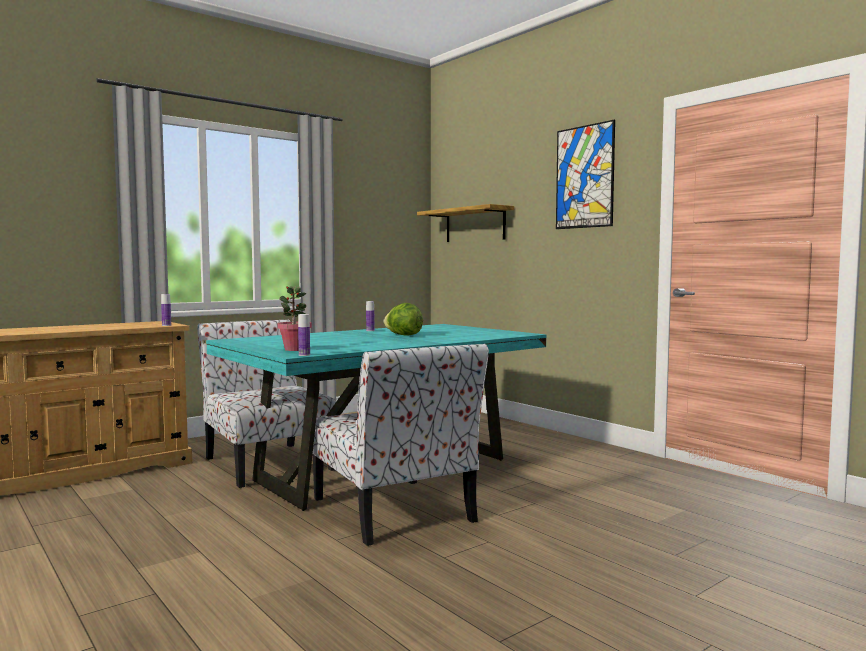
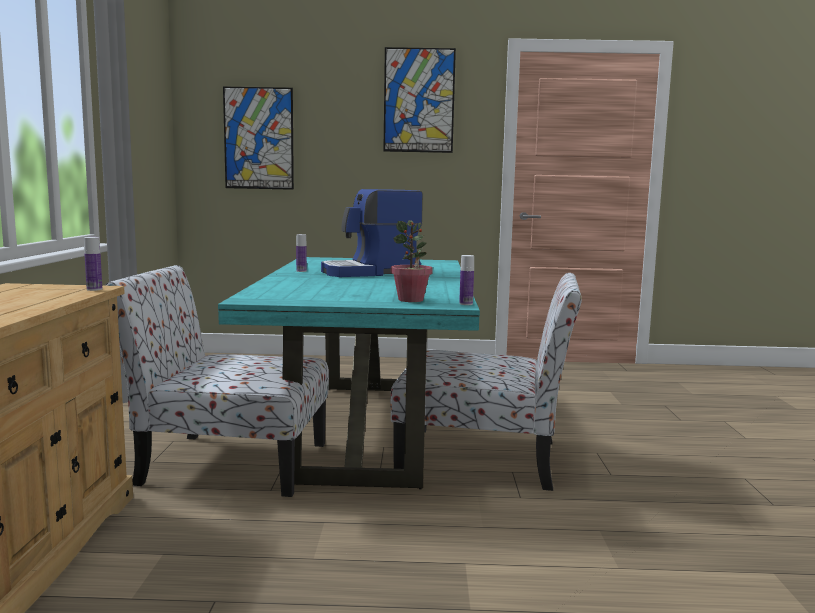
camera: 50 degrees left, 5 degrees up
lettuce [384,303,423,336] -> coffee machine [321,189,423,277]
shelf [417,204,514,242] -> picture [223,87,294,190]

